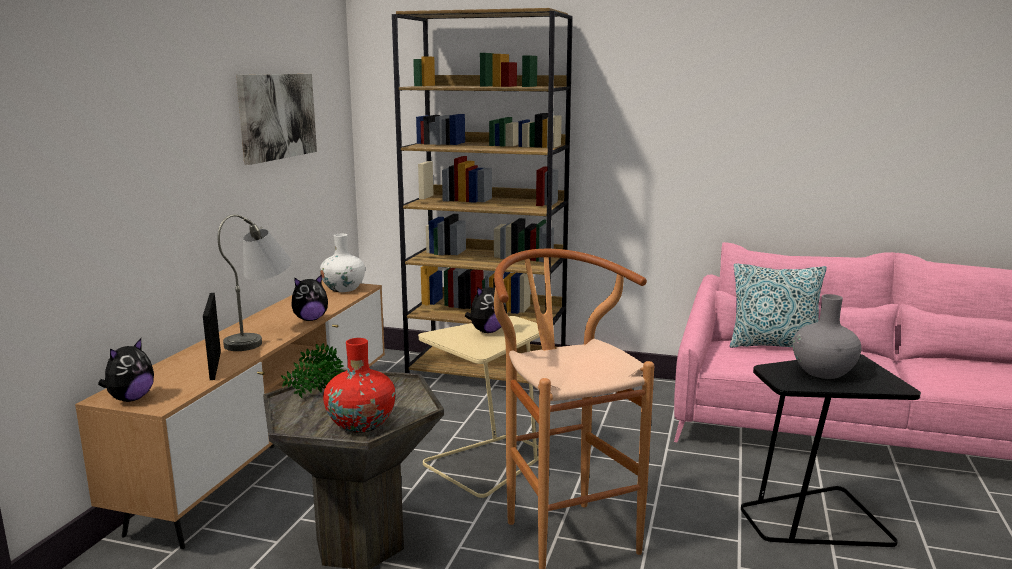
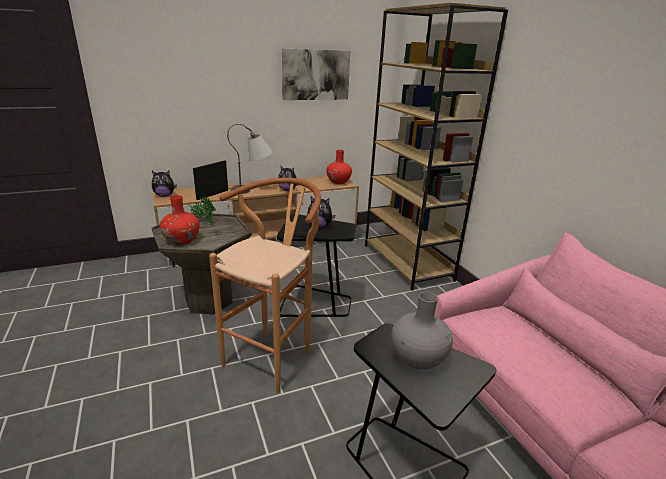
camera: 50 degrees right, 10 degrees up
white vase [320,234,365,292] -> red vase [326,150,352,184]
beige side table [418,316,540,498] -> black side table [277,214,356,317]
pillow [730,263,827,348] -> none

